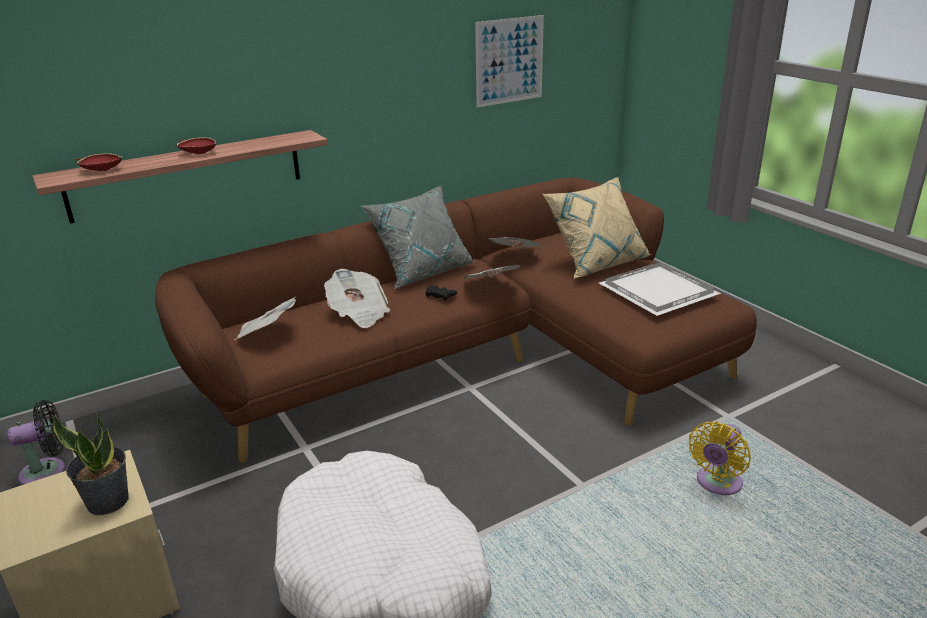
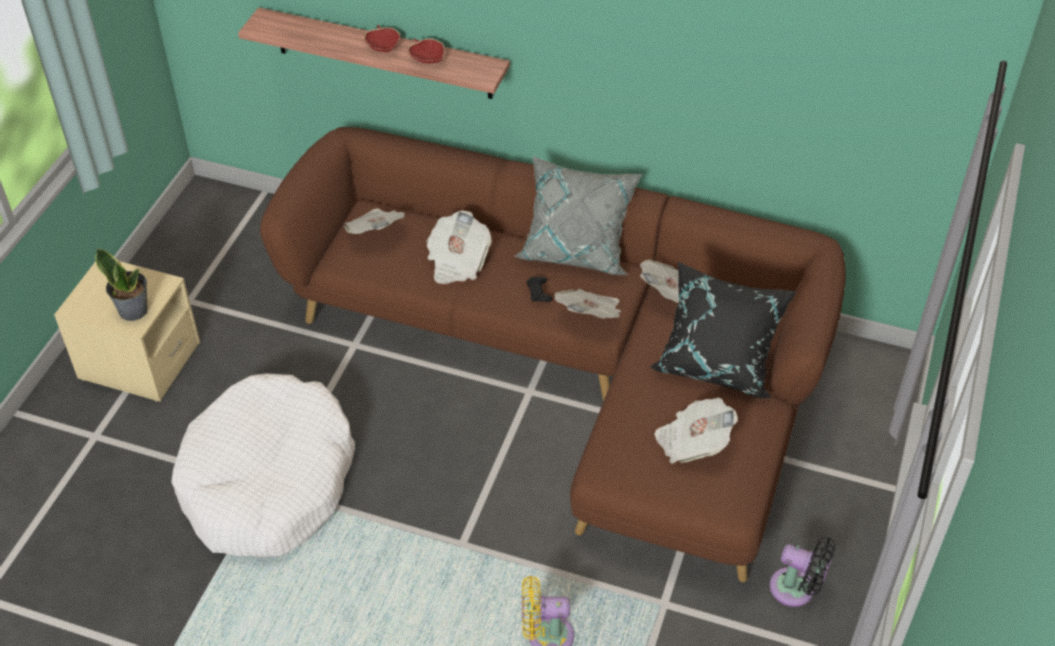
camera: 50 degrees right, 20 degrees up
black fan [7,400,65,485] -> black fan moved to [770,537,836,607]
red bowl [75,153,122,172] -> red bowl moved to [408,39,445,63]
picture [475,15,544,108] -> none
beige pillow [543,177,651,279] -> black pillow [649,261,796,398]
white tray [599,262,721,316] -> newspaper [654,398,738,464]

